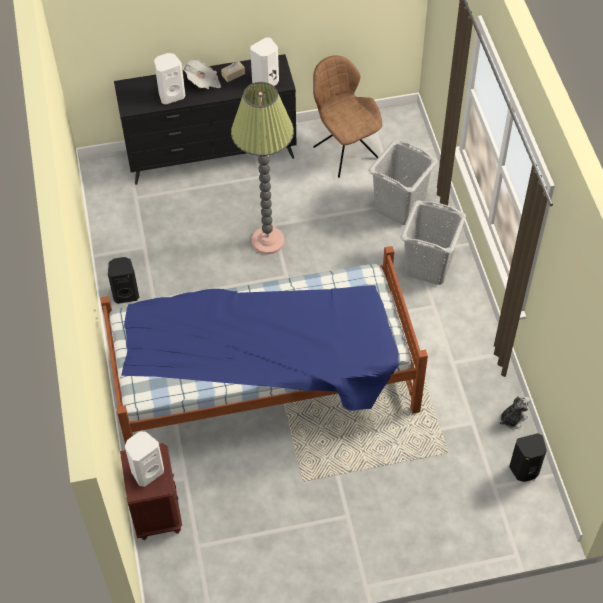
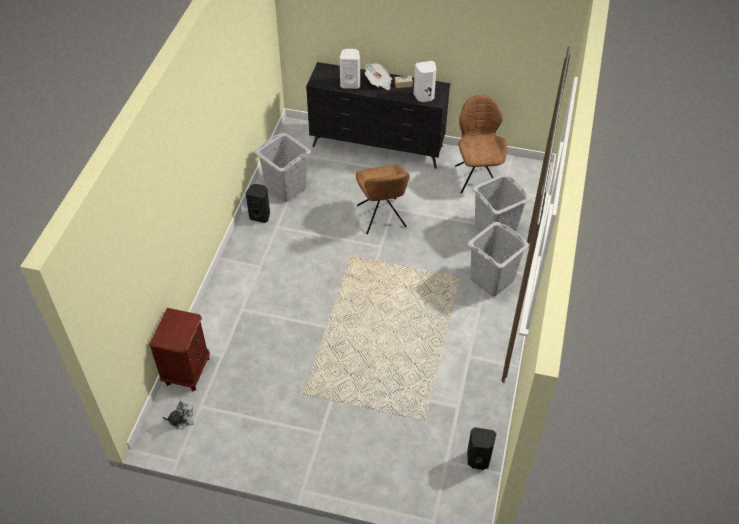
camera: 25 degrees right, 5 degrees down
bed [100,246,428,444] -> none
white speaker [125,432,164,487] -> none
floor lamp [231,82,294,254] -> brown chair [356,165,410,234]
plush toy [499,396,530,429] -> plush toy moved to [162,401,194,429]
none -> grey laundry basket [255,133,311,202]

